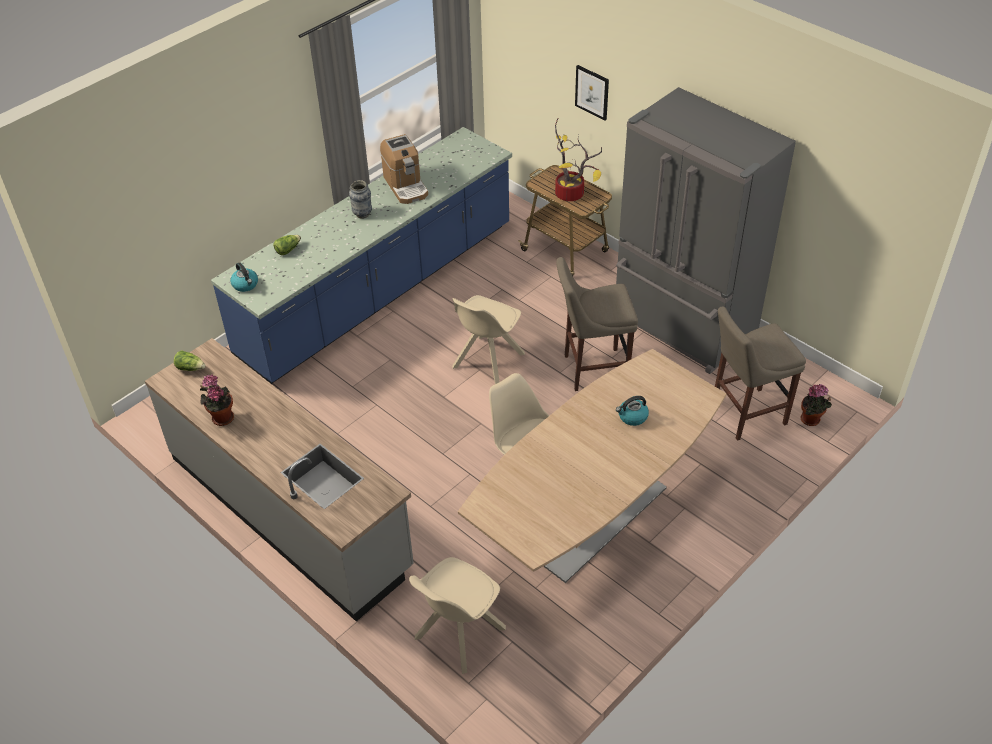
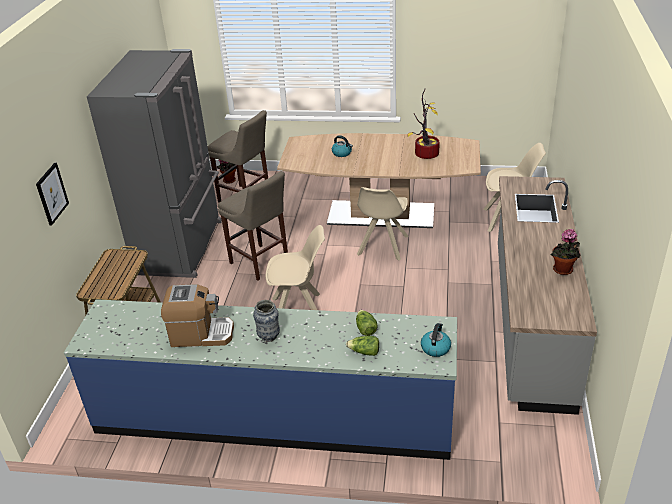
camera: 125 degrees left, 10 degrees down
lettuce [174,350,206,371] -> lettuce moved to [356,310,378,336]
coffee machine [380,134,428,204] -> coffee machine turned 60 degrees clockwise [161,284,234,347]
potted plant [555,118,602,201] -> potted plant moved to [407,88,440,159]

